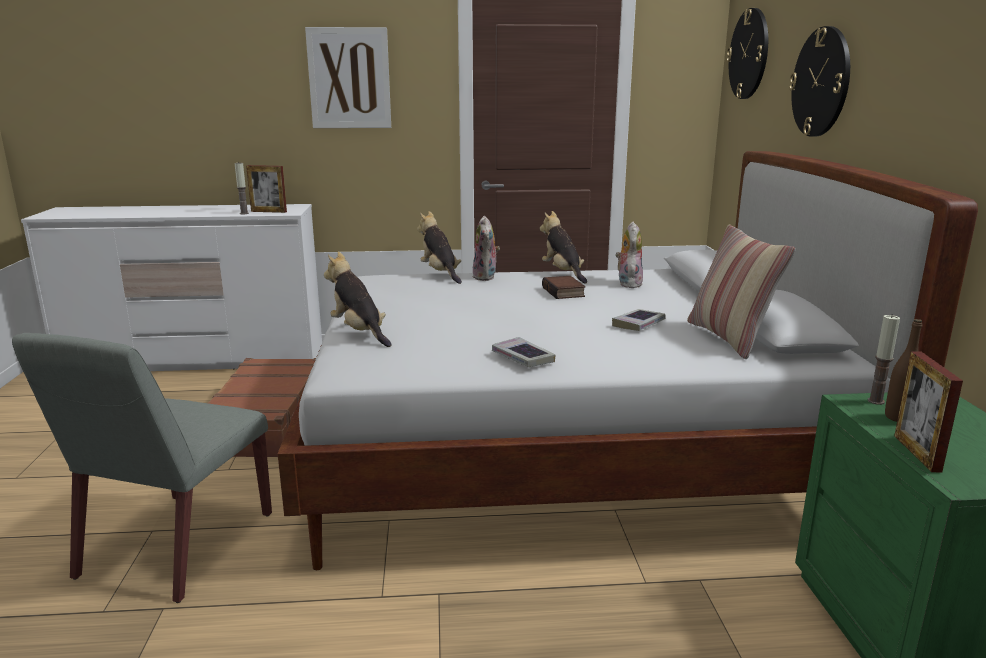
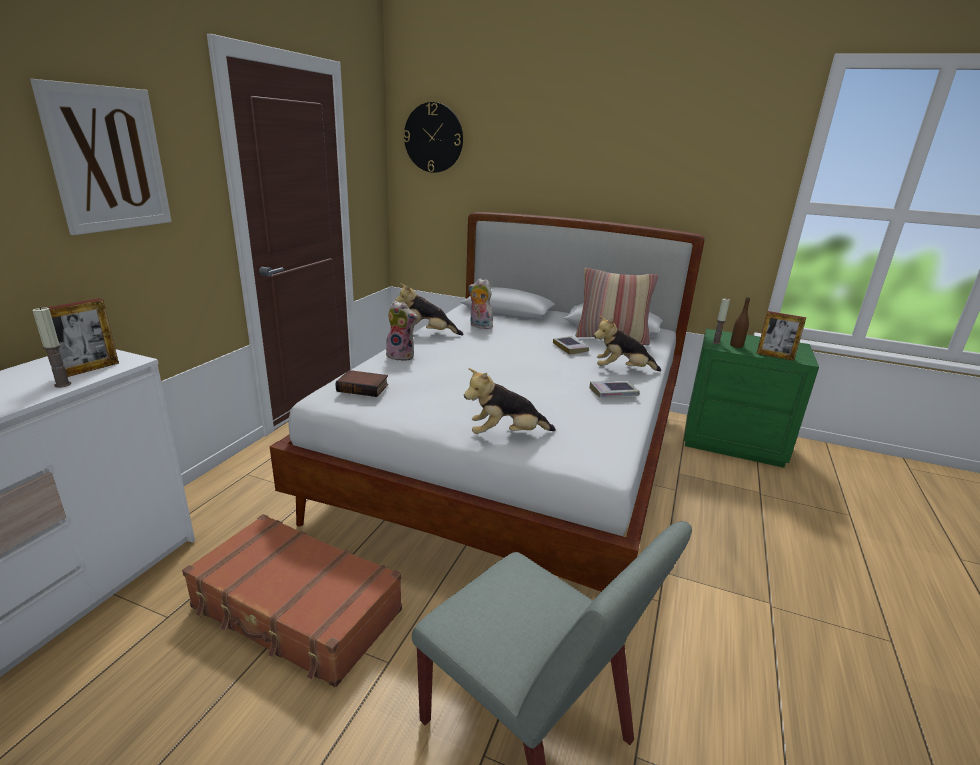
camera: 65 degrees left, 5 degrees up
plush toy [417,211,462,284] -> plush toy moved to [594,316,661,372]
book [542,276,586,299] -> book moved to [336,370,388,397]
wall clock [789,26,850,137] -> none

